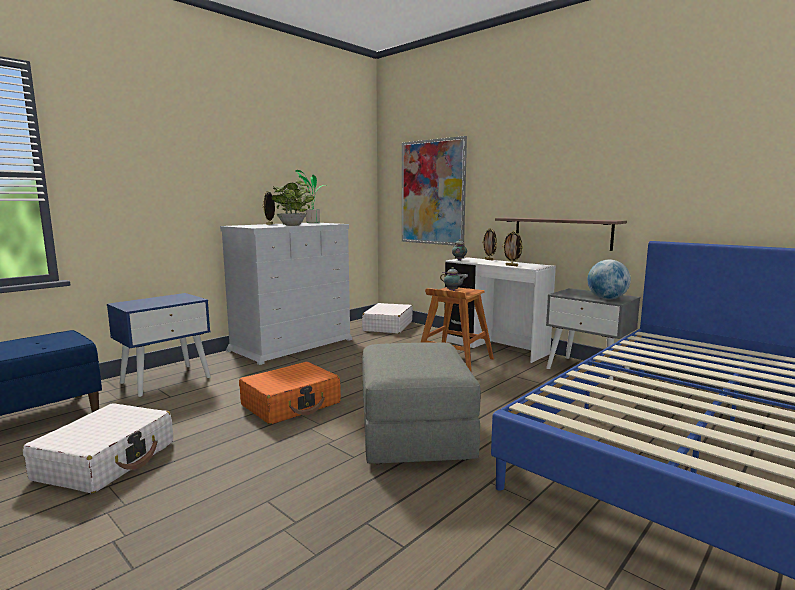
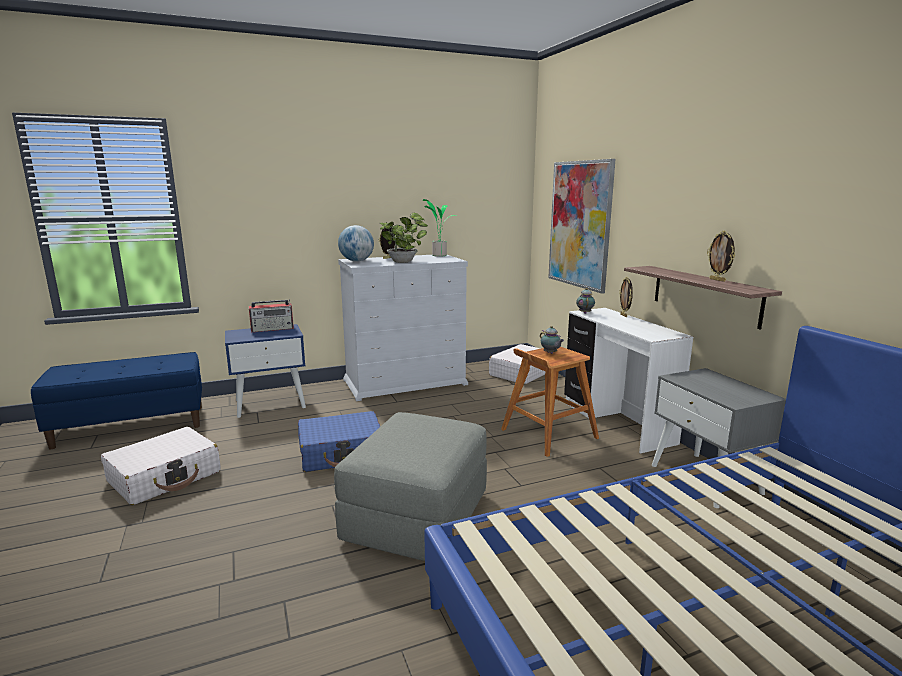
camera: 25 degrees right, 5 degrees up
orange suitcase [239,362,341,425] -> blue suitcase [298,411,380,472]
picture frame [502,231,523,266] -> picture frame moved to [707,231,735,282]
globe [588,260,631,300] -> globe moved to [338,225,374,262]
none -> radio [249,299,294,332]

